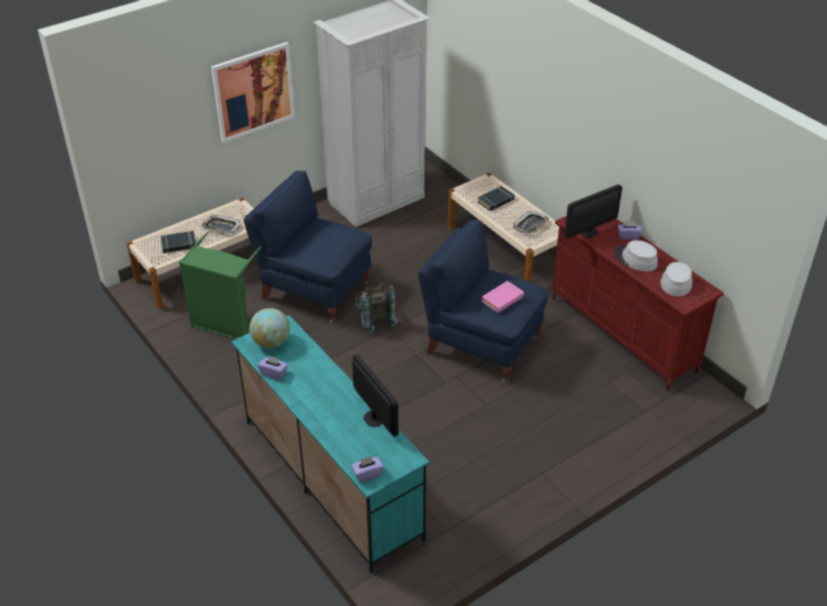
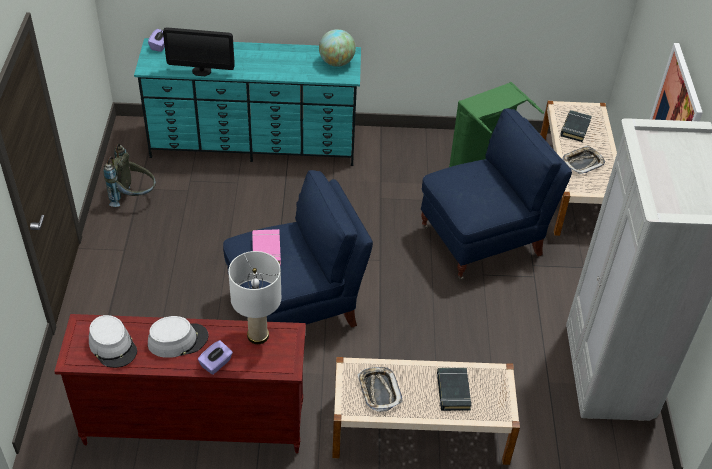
camera: 125 degrees right, 5 degrees up
purple tissue box [258,355,288,380] -> none
grey backpack [354,282,398,334] -> grey backpack moved to [103,144,156,207]
monitor [565,184,622,238] -> white table lamp [228,251,281,344]

